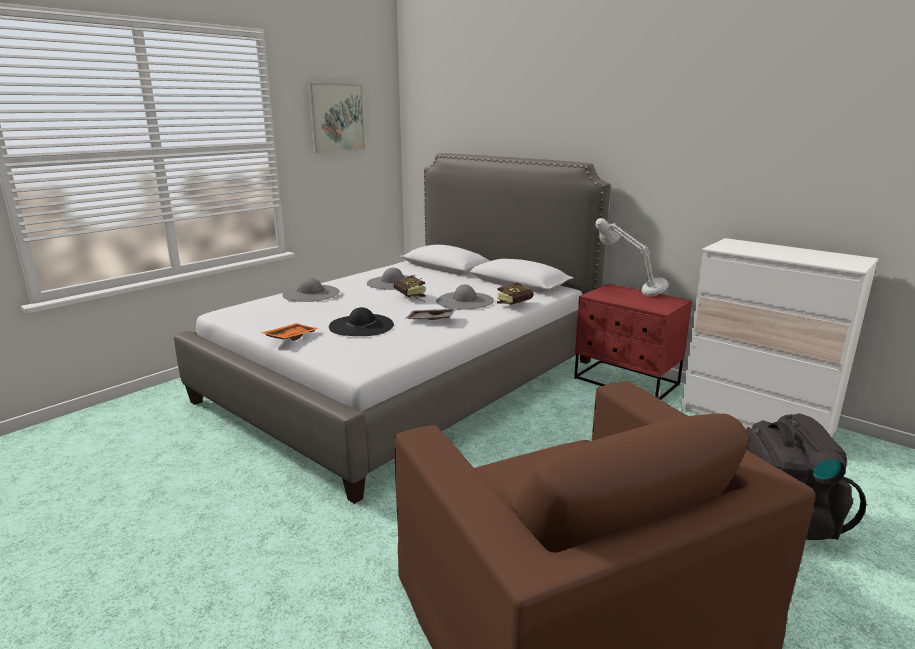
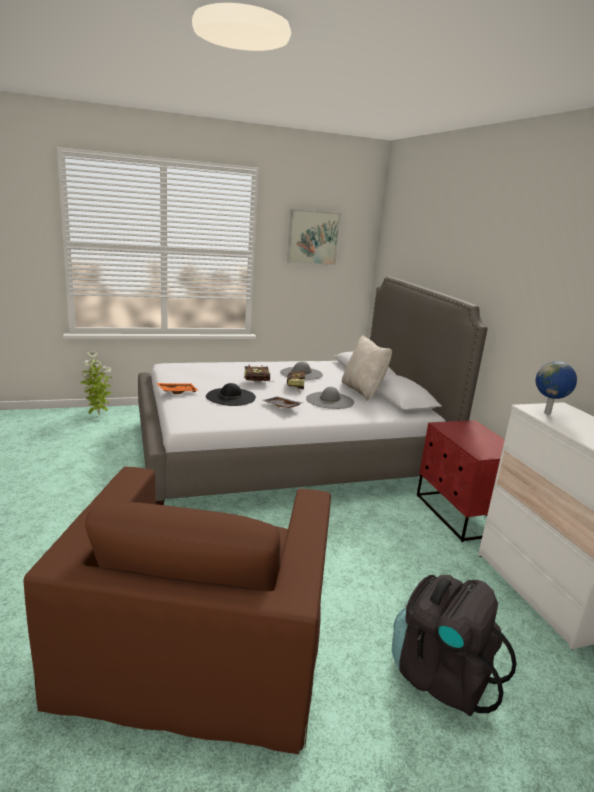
camera: 30 degrees right, 0 degrees up
grey hat [282,278,340,302] -> none
book [497,282,534,305] -> book moved to [244,365,270,381]
grey table lamp [595,218,668,296] -> none
none -> potted plant [80,351,112,415]
none -> beige pillow [342,335,392,401]
none -> globe [536,361,577,415]

